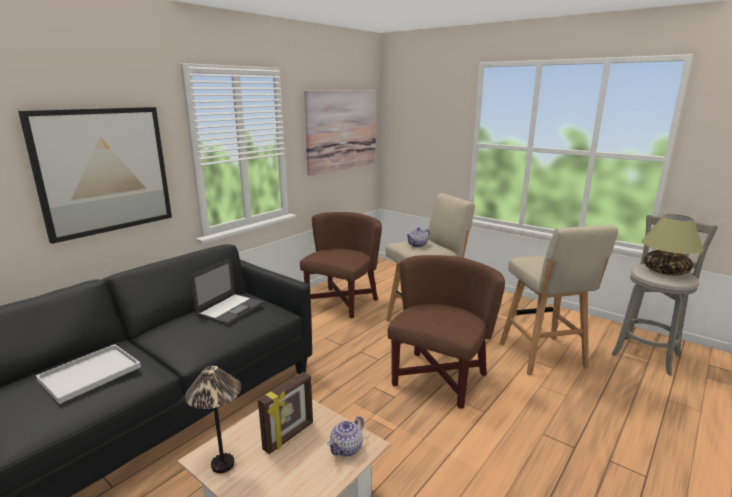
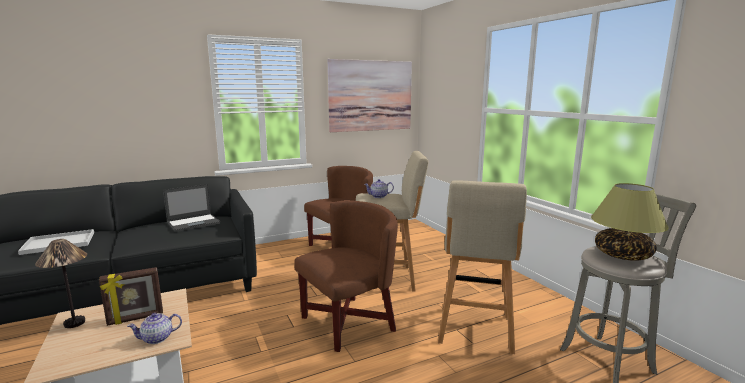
camera: 25 degrees right, 5 degrees down
picture [18,107,172,244] -> none

